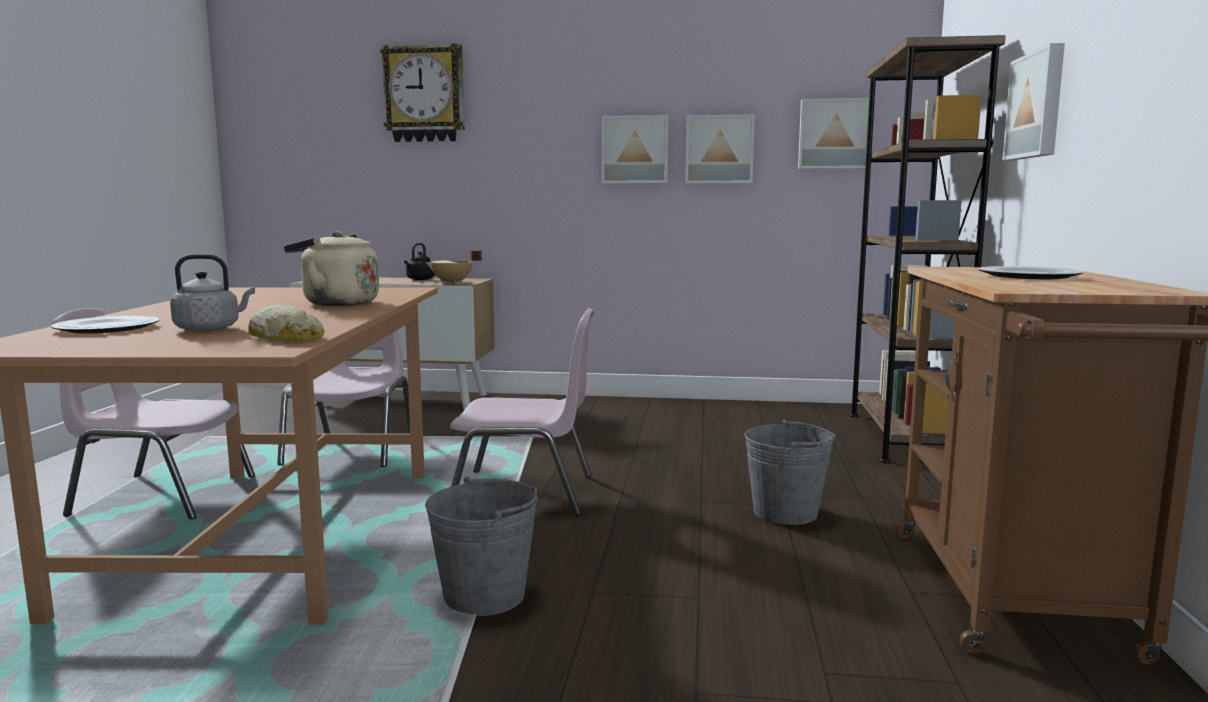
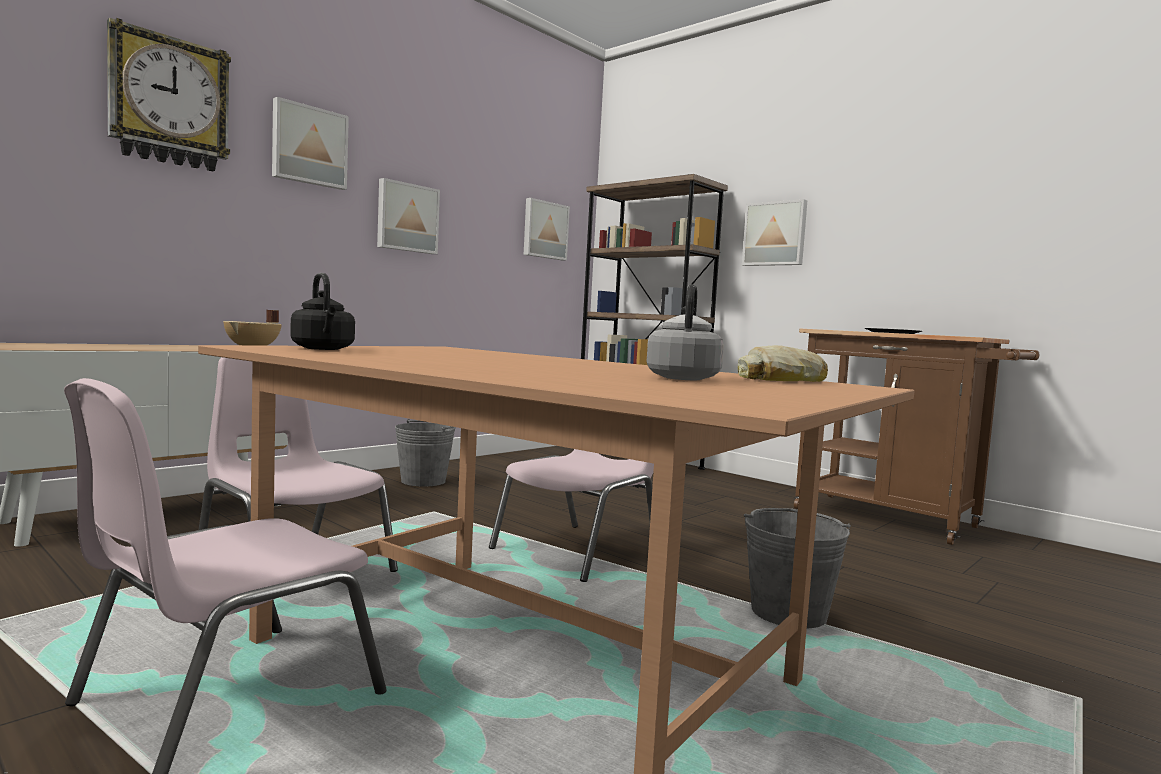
camera: 55 degrees left, 5 degrees down
plate [51,316,160,334] -> none
beige kettle [284,231,379,306] -> none
black kettle [404,243,435,280] -> black kettle moved to [290,273,355,350]
picture [685,114,755,184] -> picture moved to [272,97,349,190]
grey bucket [745,419,835,525] -> grey bucket moved to [395,419,456,487]

